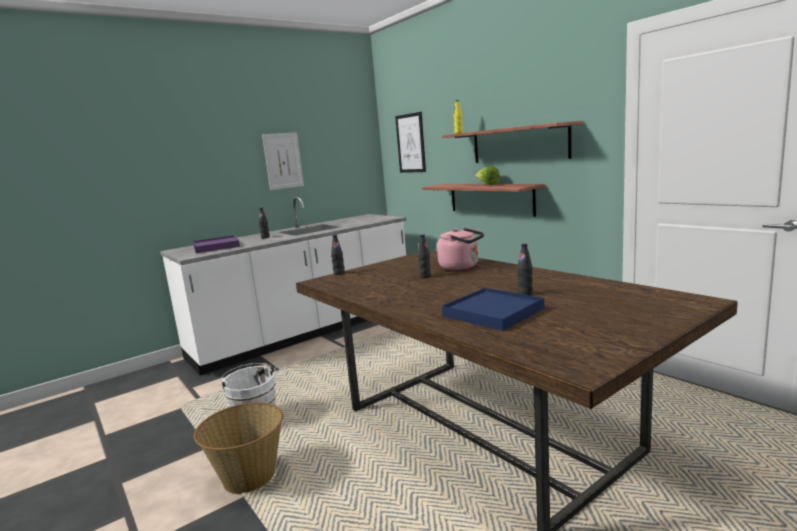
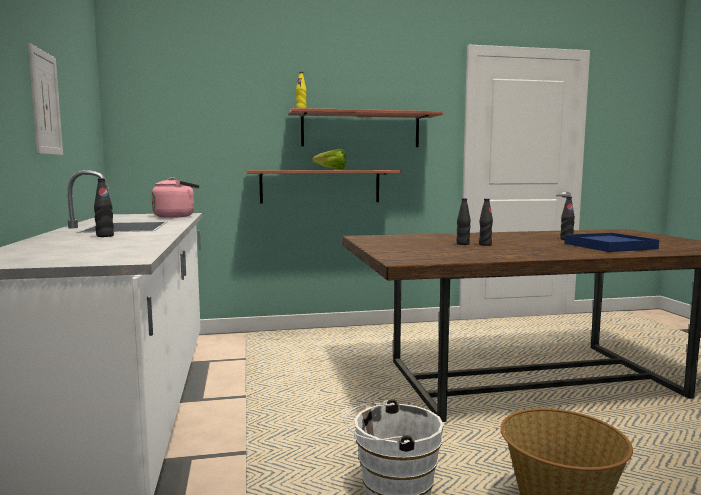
camera: 65 degrees left, 5 degrees down
purple tray [193,235,240,253] -> none
black bottle [331,235,345,275] -> black bottle moved to [479,198,493,246]
picture [395,112,426,173] -> none
pink kettle [437,228,484,270] -> pink kettle moved to [151,177,199,218]

